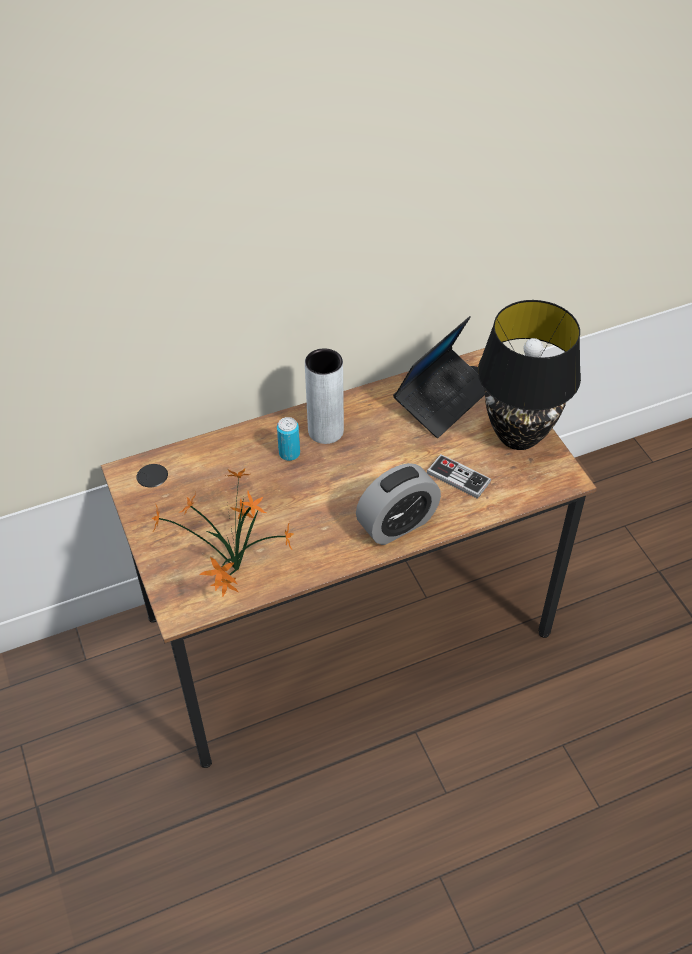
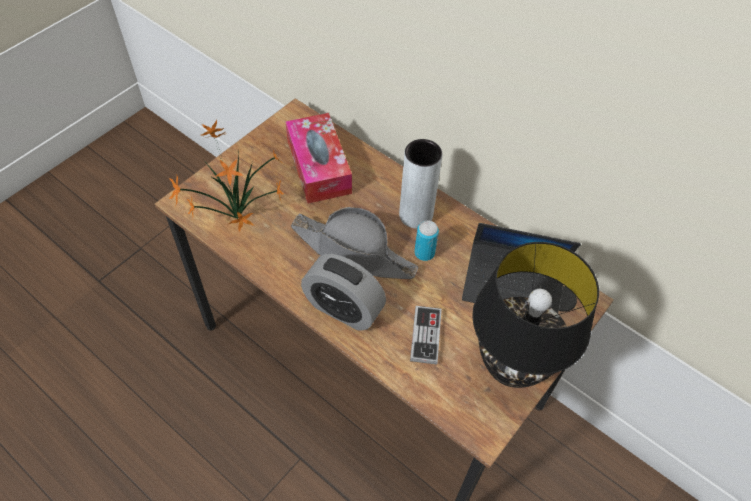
camera: 60 degrees right, 5 degrees up
can [277,417,300,461] -> can moved to [414,221,439,261]
none -> tissue box [285,113,352,203]
none -> grey hat [291,207,418,279]

